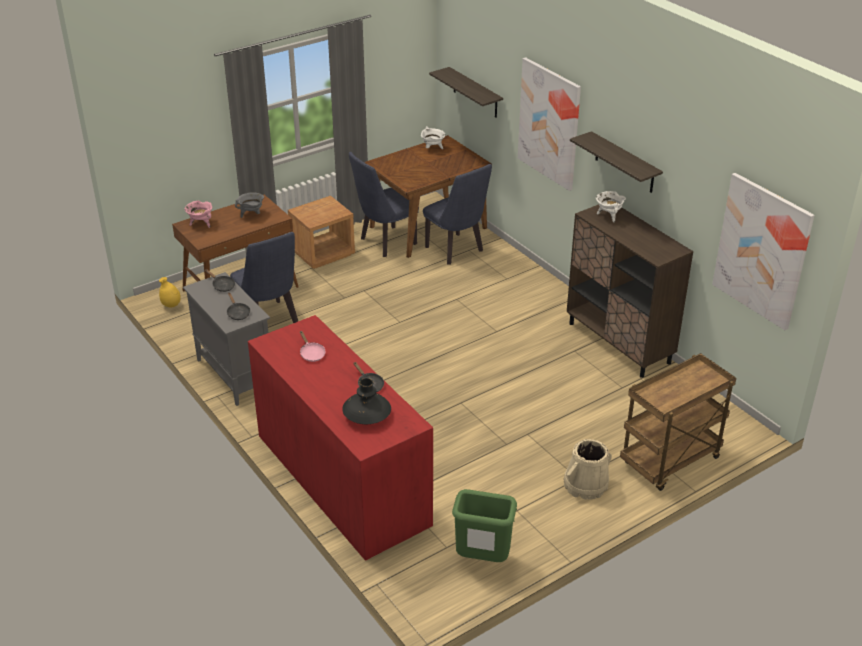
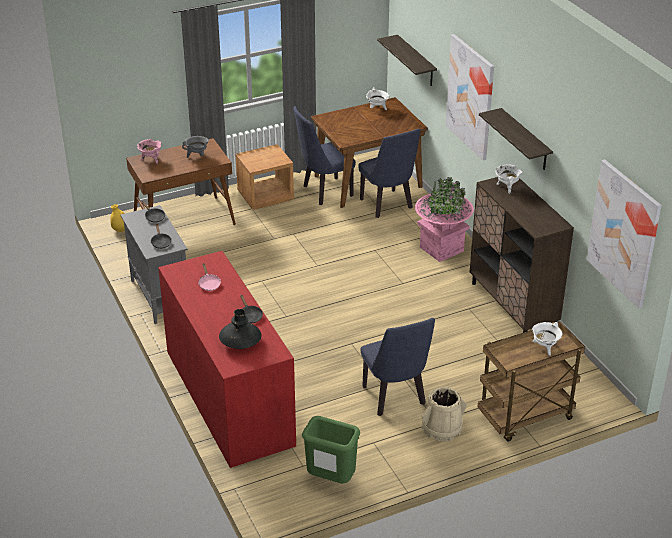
camera: 10 degrees right, 0 degrees up
blue chair [230,232,298,323] -> blue chair moved to [361,318,435,416]
none -> pink planter [415,177,474,262]
none -> white cooking pot [532,322,562,356]

